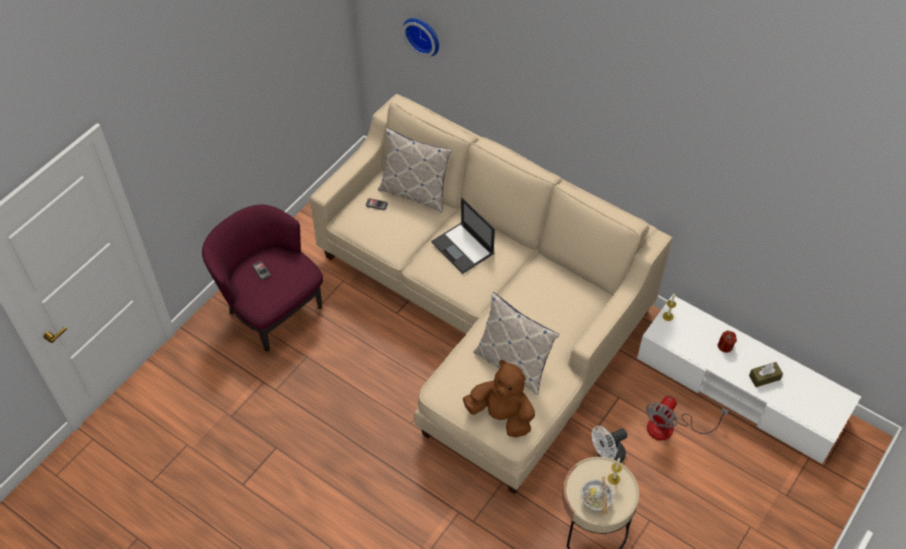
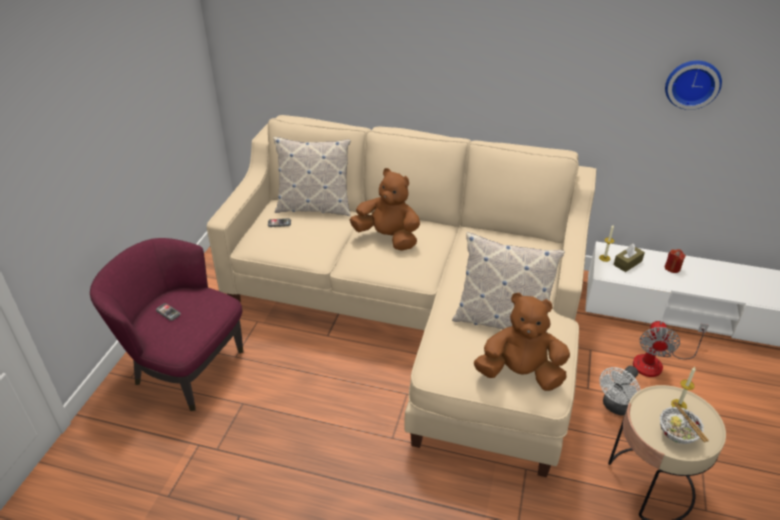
camera: 20 degrees left, 15 degrees down
wall clock [403,18,439,57] -> wall clock moved to [665,61,722,110]
laptop [431,198,495,274] -> brown plush toy [350,168,420,251]
brown tissue box [749,362,783,387] -> brown tissue box moved to [613,244,645,272]

